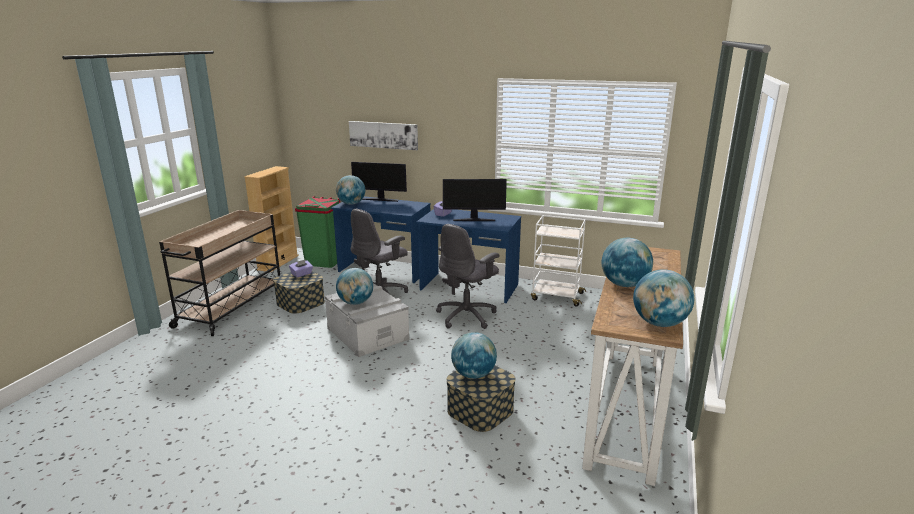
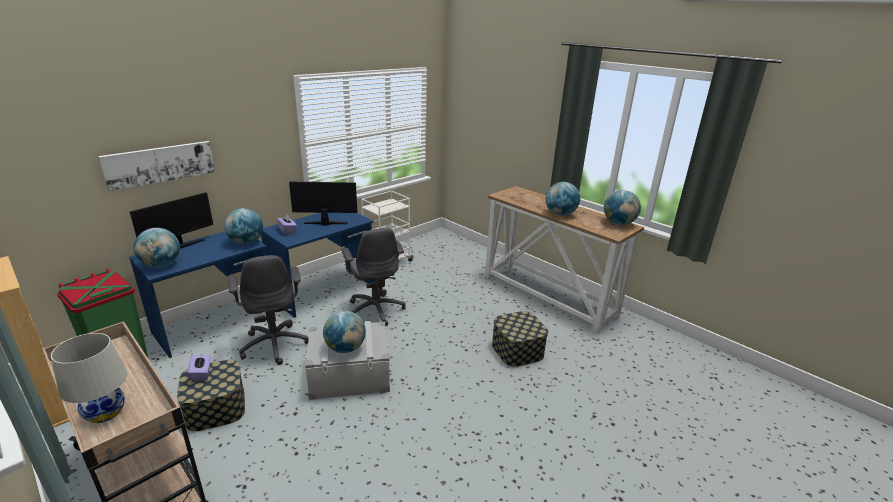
camera: 65 degrees left, 5 degrees up
monitor [443,179,507,221] -> monitor turned 120 degrees counterclockwise [289,182,357,226]
globe [451,332,497,379] -> globe moved to [224,208,263,244]
none -> white table lamp [51,333,127,423]

